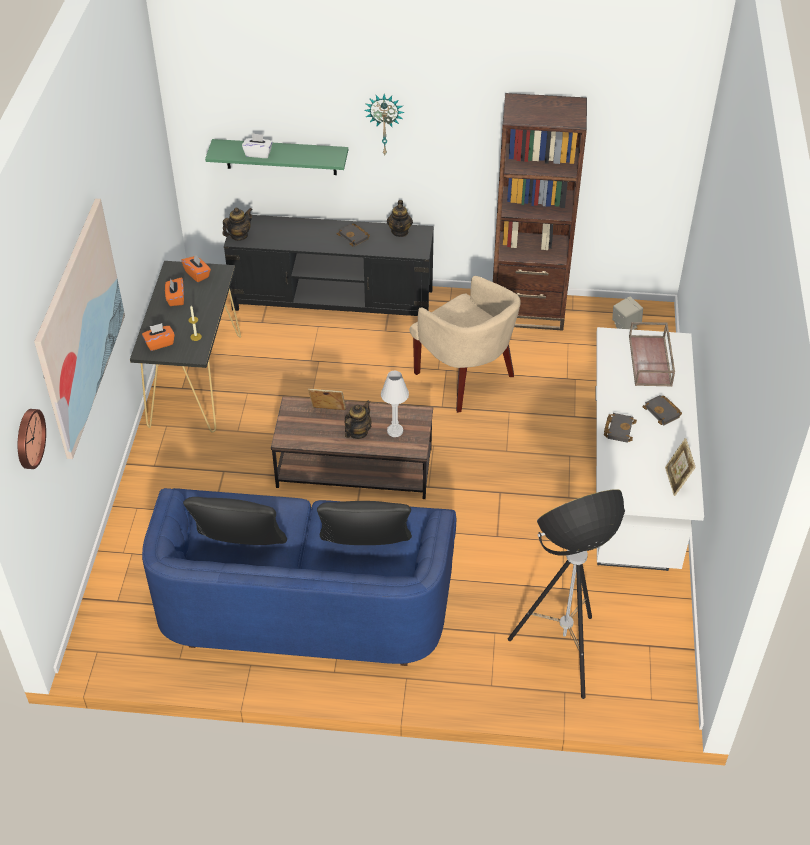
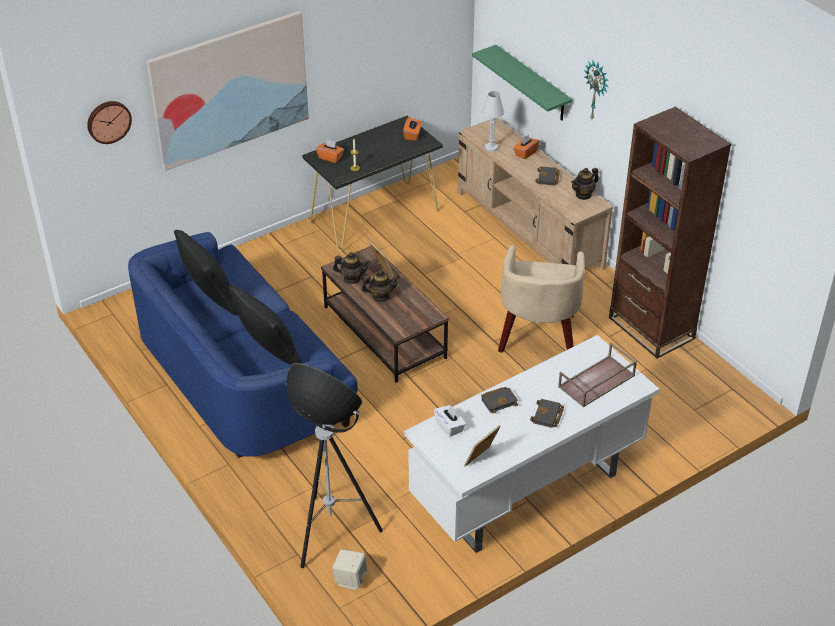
camera: 50 degrees right, 5 degrees down
orange tissue box [165,277,184,306] -> orange tissue box moved to [514,135,540,159]
teapot [223,207,253,241] -> teapot moved to [333,252,370,284]
black tv stand [224,215,434,316] -> beige tv stand [458,118,613,270]
white tissue box [242,133,273,158] -> white tissue box moved to [434,405,466,437]
white table lamp [381,371,409,437] -> white table lamp moved to [482,91,504,152]
beige speaker [612,297,643,330] -> beige speaker moved to [332,549,367,591]

